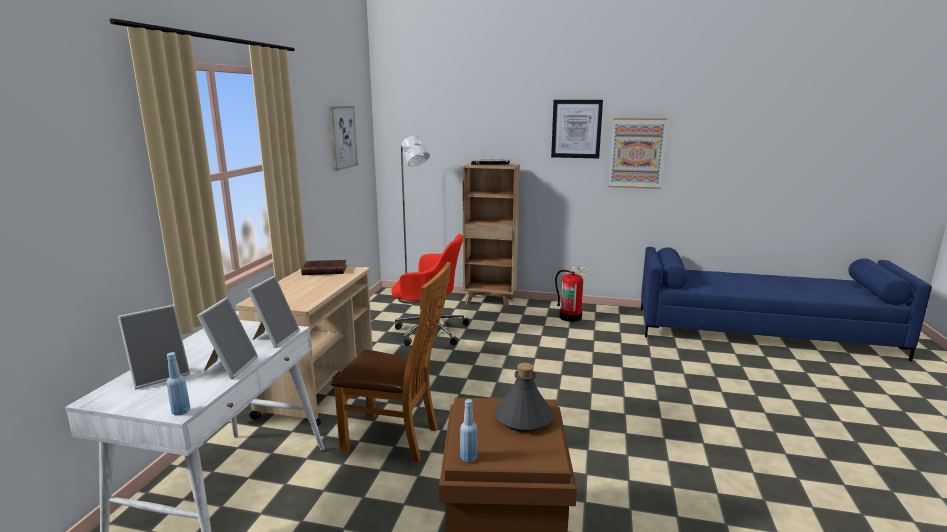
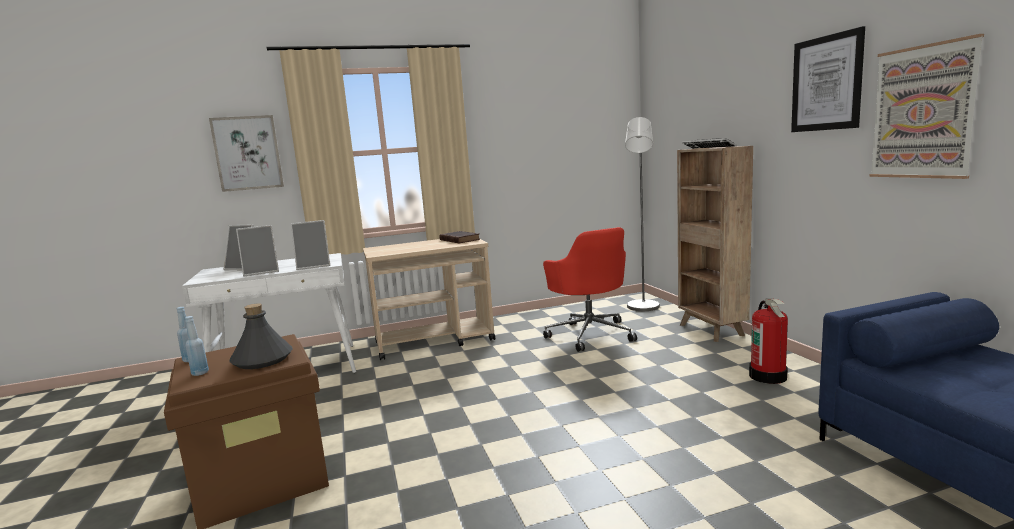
camera: 60 degrees right, 5 degrees down
blue bottle [166,352,190,415] -> blue bottle moved to [185,316,209,376]
picture [329,106,358,171] -> picture moved to [209,115,284,192]
brown chair [331,262,451,462] -> none

